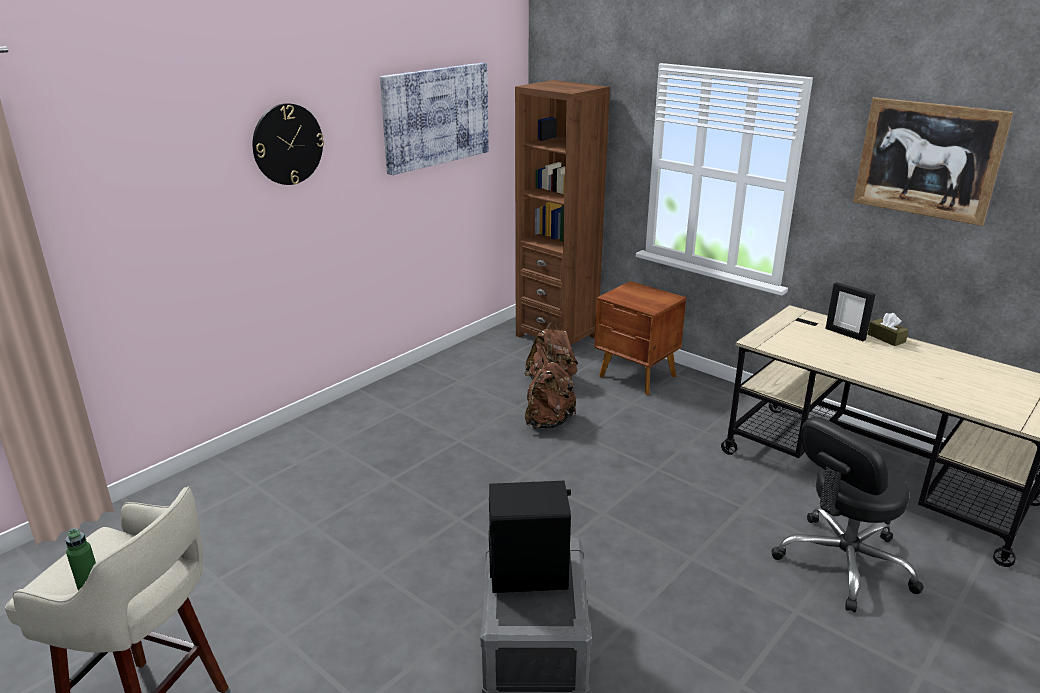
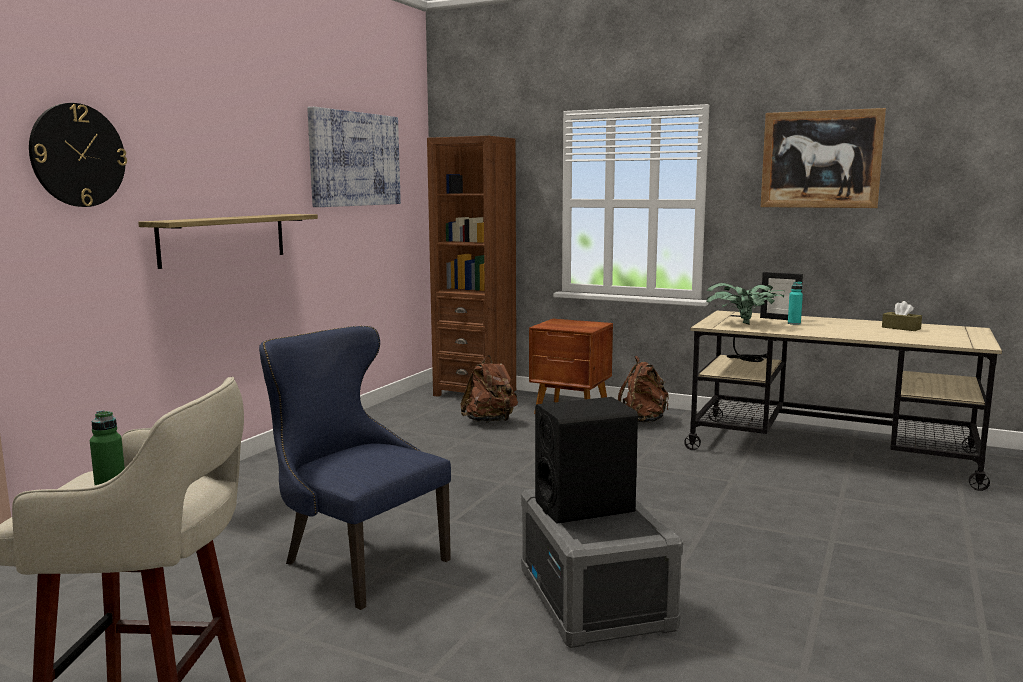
camera: 15 degrees left, 15 degrees down
wall clock [253,103,324,185] -> wall clock moved to [29,103,127,207]
brown backpack [525,358,576,429] -> brown backpack moved to [618,356,669,423]
black office chair [771,417,923,612] -> none
brown tissue box [868,313,909,346] -> brown tissue box moved to [882,301,922,331]
none -> shelf [138,214,318,269]
none -> blue chair [259,326,451,610]
none -> potted plant [706,283,786,325]
none -> turquoise bottle [788,282,803,325]

